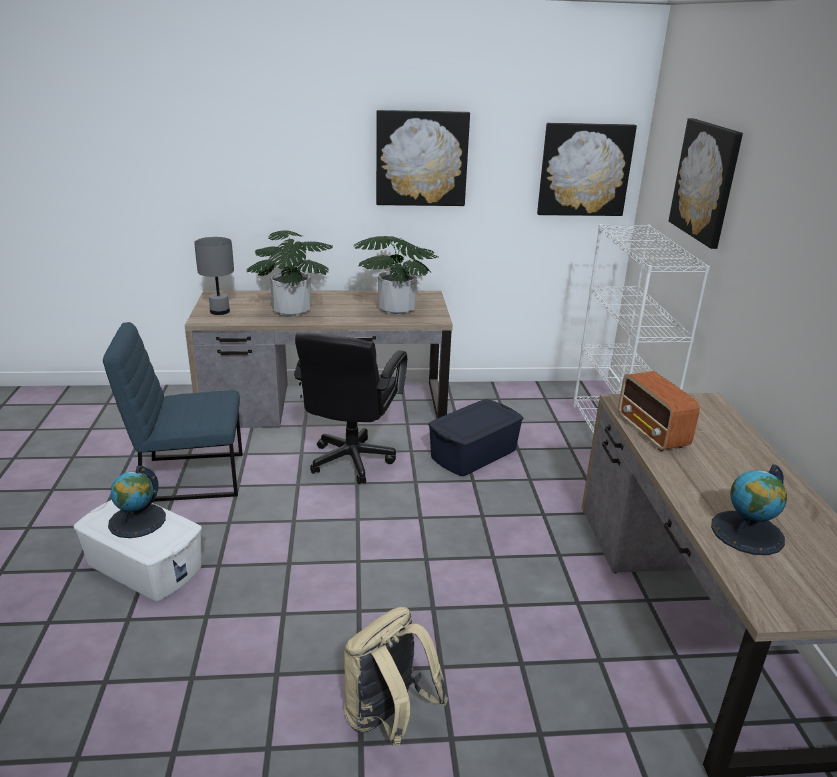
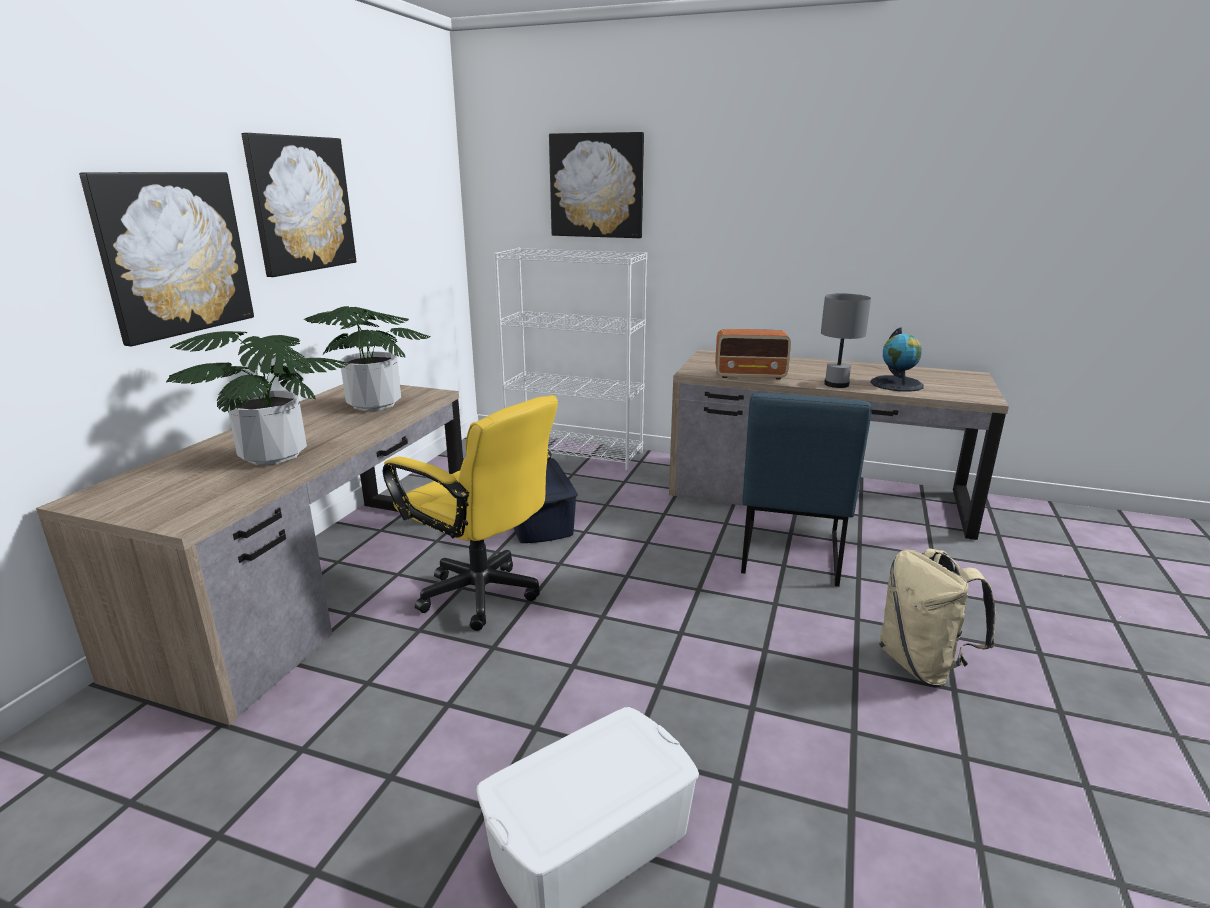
camera: 65 degrees left, 5 degrees down
blue chair [103,322,243,502] -> blue chair moved to [741,393,872,587]
globe [108,466,166,538] -> none
grey table lamp [194,237,234,315] -> grey table lamp moved to [821,294,871,388]
black office chair [294,333,407,484] -> yellow office chair [383,395,558,631]
picture [537,123,637,216] -> picture moved to [79,172,254,346]

